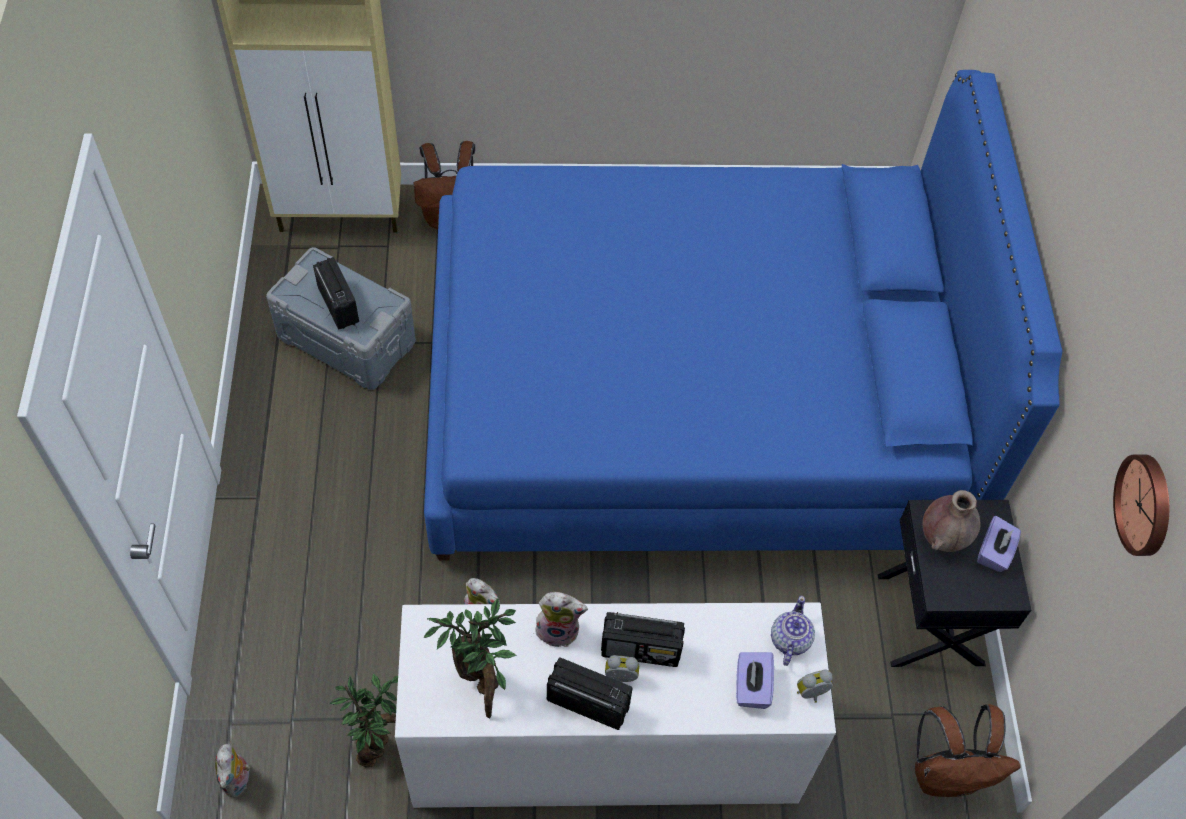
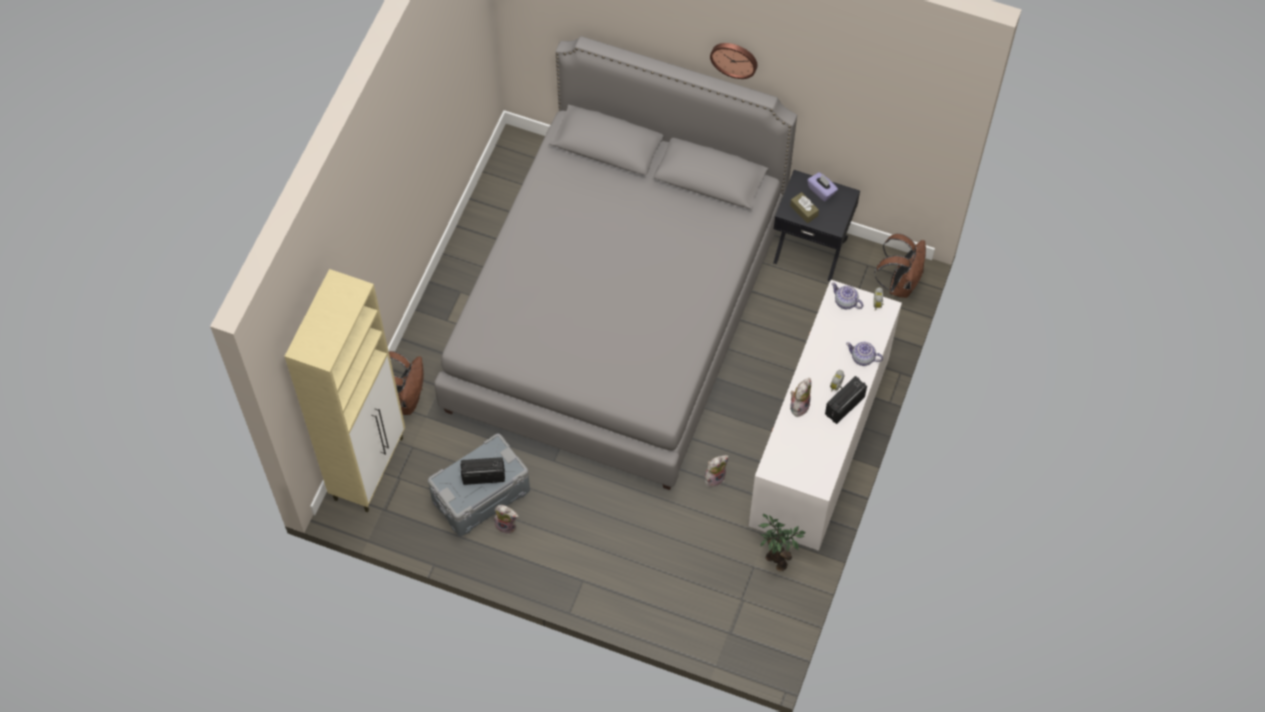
camera: 65 degrees left, 5 degrees up
plush toy [215,744,250,798] -> plush toy moved to [494,505,519,534]
potted plant [423,598,517,718] -> none
blue bed [424,70,1062,560] -> grey bed [434,36,797,490]
radio [601,612,685,667] -> none
purple tissue box [736,652,774,709] -> none
brown vase [923,490,980,552] -> brown tissue box [790,192,819,223]
wall clock [1113,454,1169,556] -> wall clock moved to [710,43,758,79]
none -> teapot [846,342,883,366]

